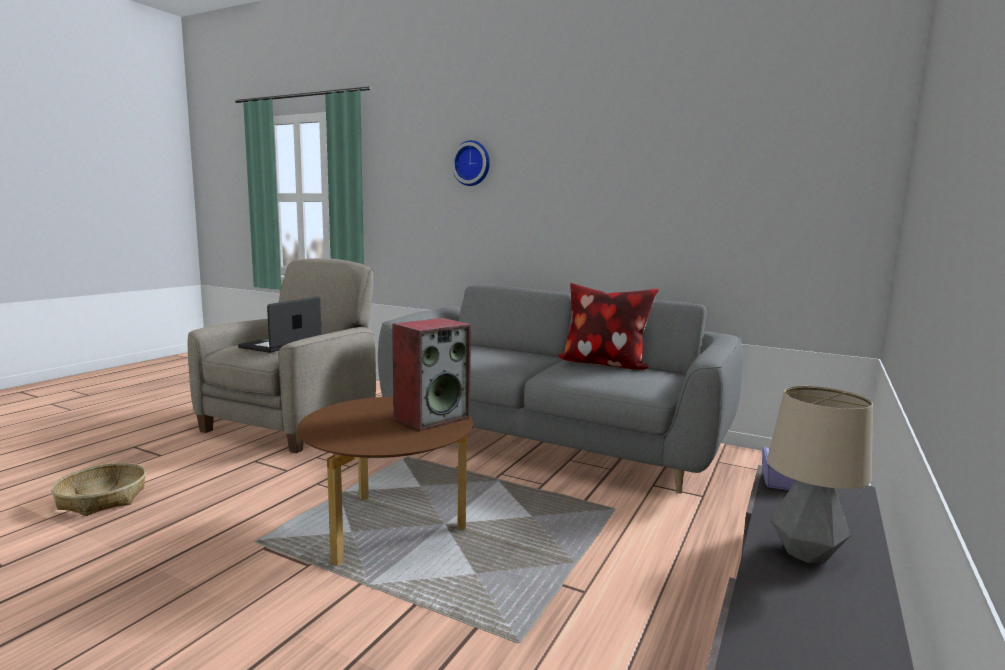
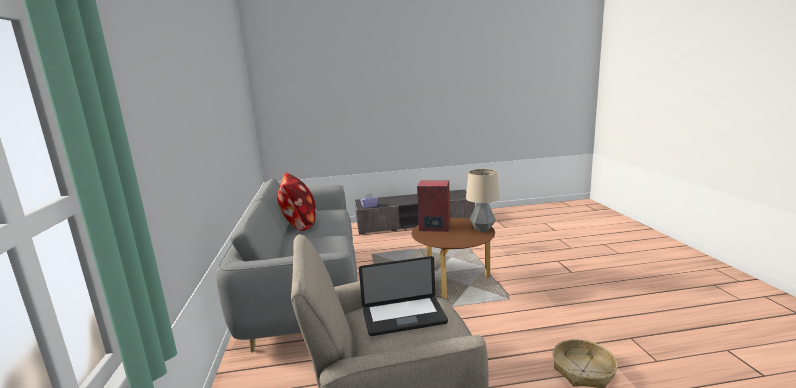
camera: 125 degrees left, 5 degrees up
wall clock [451,140,490,186] -> none
table lamp [767,386,873,563] -> table lamp moved to [466,169,500,232]

